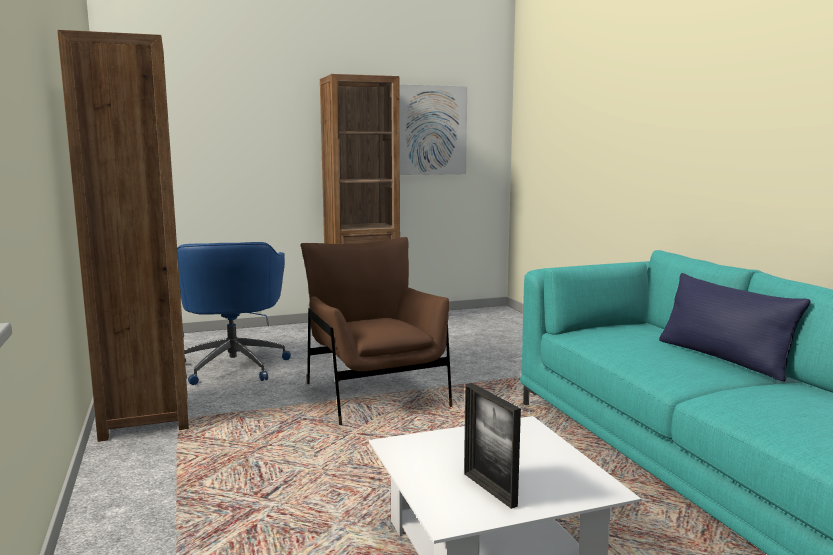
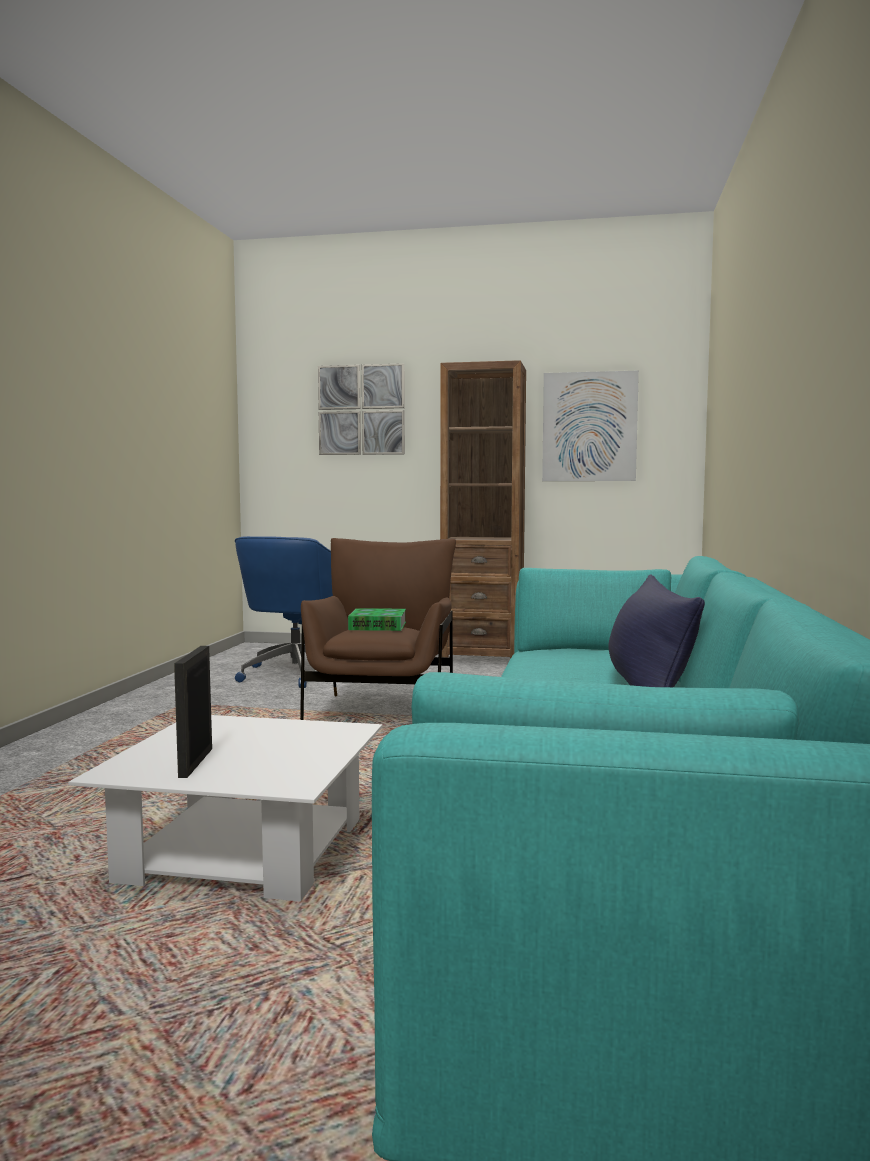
camera: 30 degrees right, 5 degrees down
brown bookcase [57,30,189,442] -> none
none -> picture [318,363,405,455]
none -> book [348,608,406,631]

